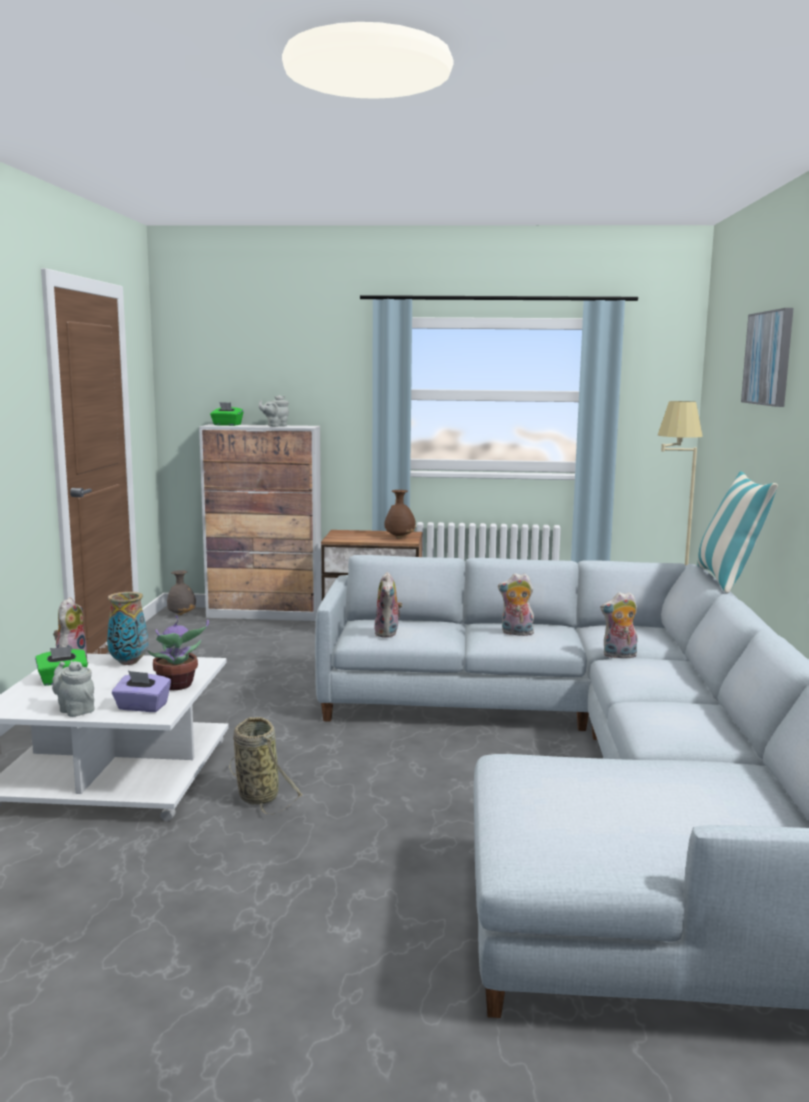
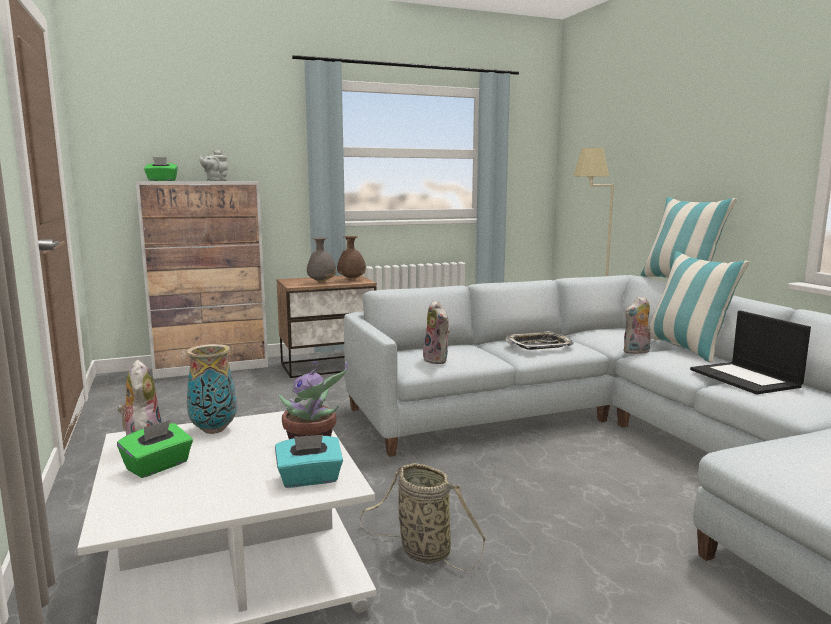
camera: 25 degrees left, 0 degrees up
grey teapot [52,661,94,717] -> none
purple tissue box [112,671,171,712] -> turquoise tissue box [275,434,343,488]
grey vase [167,570,196,615] -> grey vase moved to [307,237,336,283]
plush toy [498,573,534,636] -> tray [505,331,574,350]
picture [741,308,794,407] -> none
none -> pillow [649,251,749,363]
none -> laptop [690,310,811,395]

